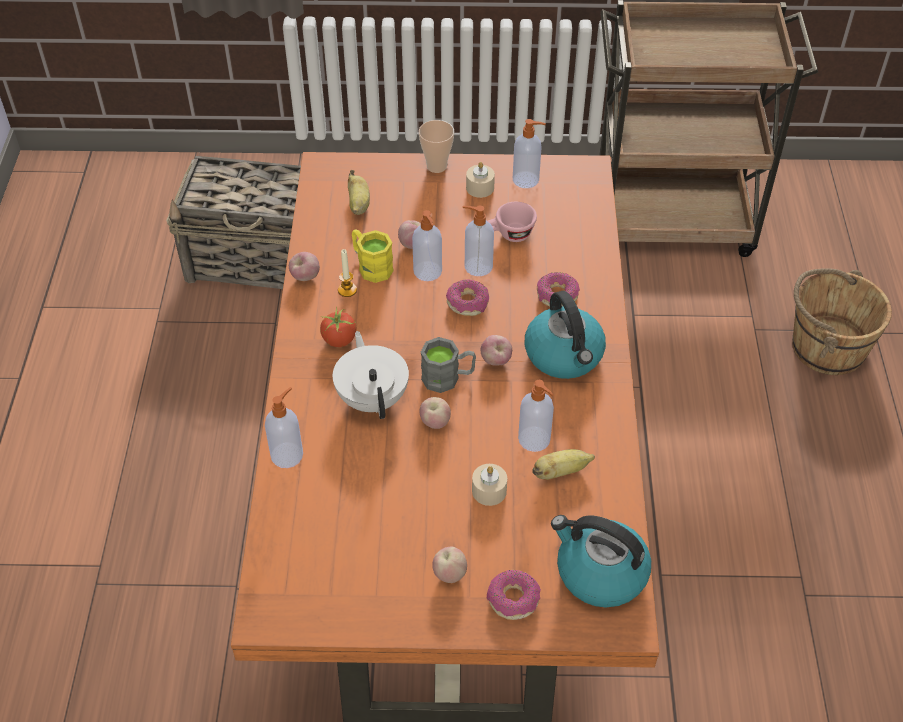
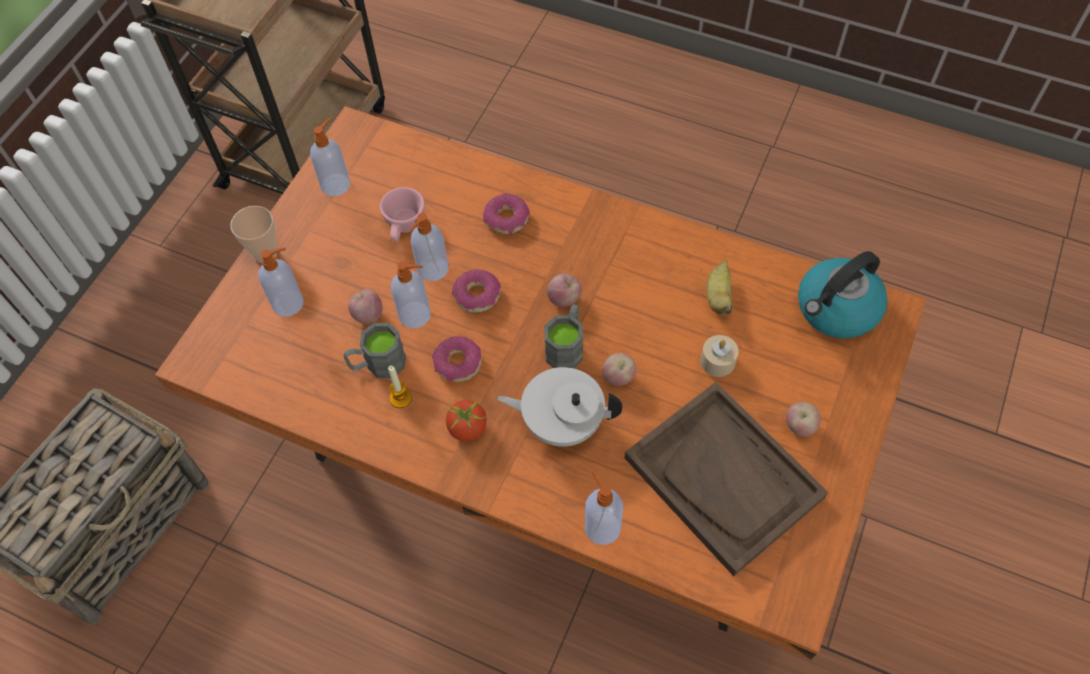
camera: 65 degrees left, 10 degrees up
apple [289,252,320,281] -> none
banana [348,170,370,215] -> none
yellow mug [352,229,394,283] -> grey mug [344,323,406,378]
beige candle [466,162,495,198] -> none
donut [487,570,541,620] -> donut moved to [432,336,482,382]
soap dispenser [518,380,554,452] -> soap dispenser moved to [259,247,304,317]
kettle [525,291,606,379] -> none
brown bucket [792,268,892,375] -> none
none -> brown tray [624,382,828,576]

